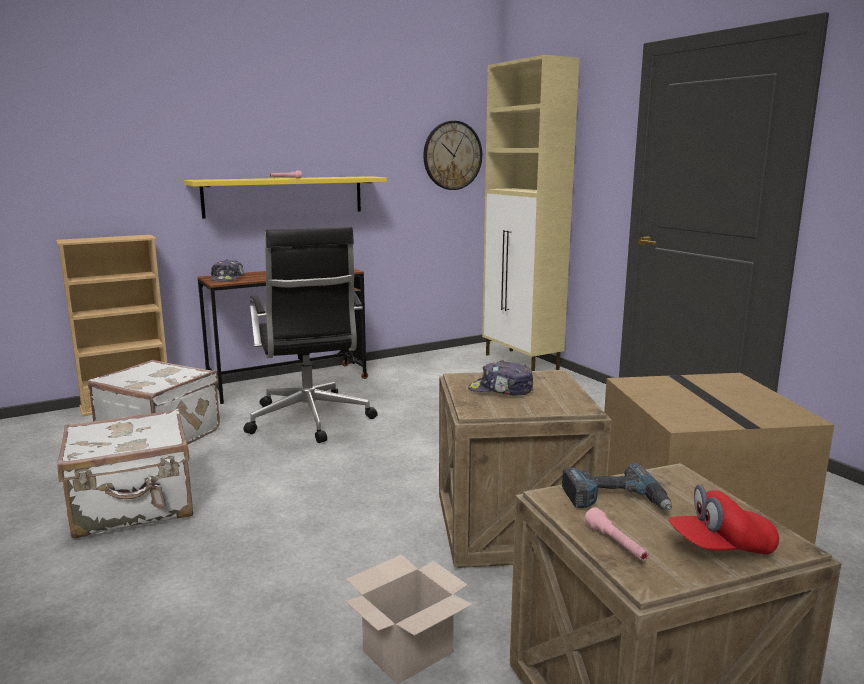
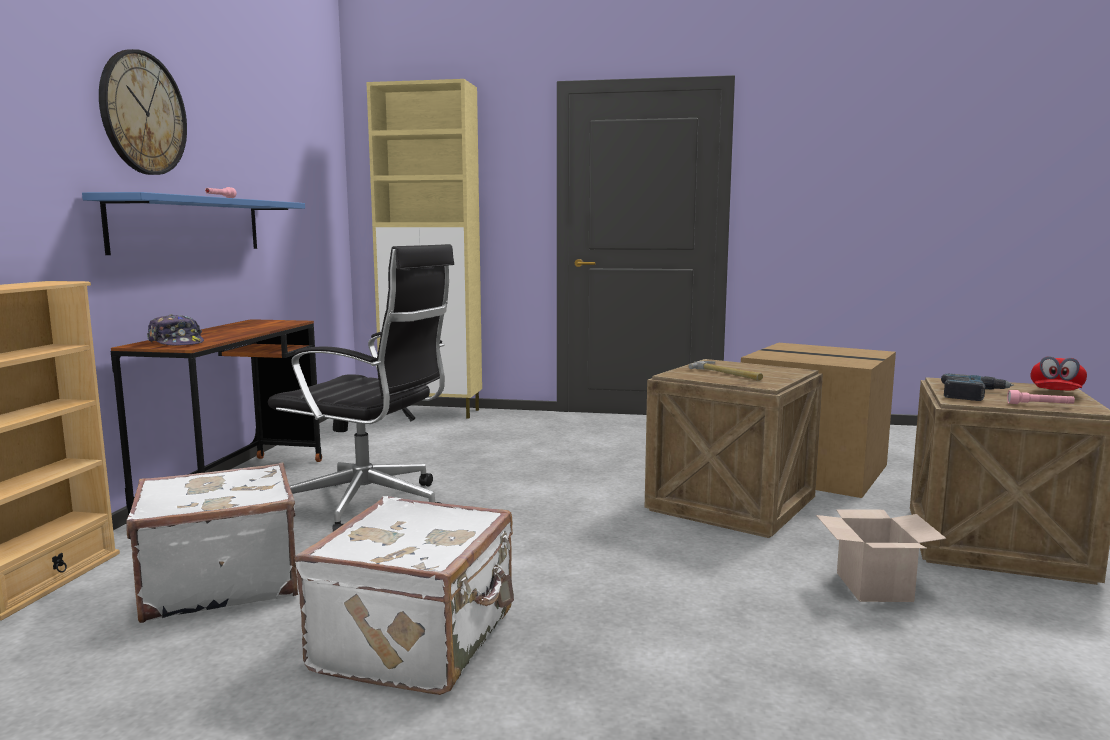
camera: 50 degrees left, 5 degrees down
yellow shelf [184,176,387,219] -> blue shelf [82,192,305,255]
wall clock [423,121,482,190] -> wall clock moved to [99,49,187,175]
cap [468,360,534,395] -> hammer [689,361,763,381]

